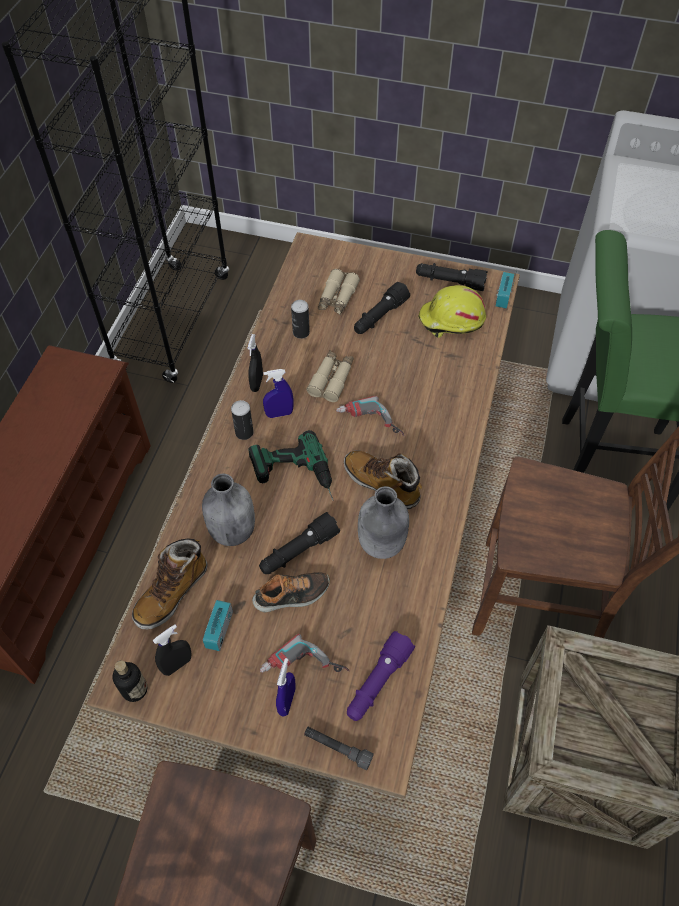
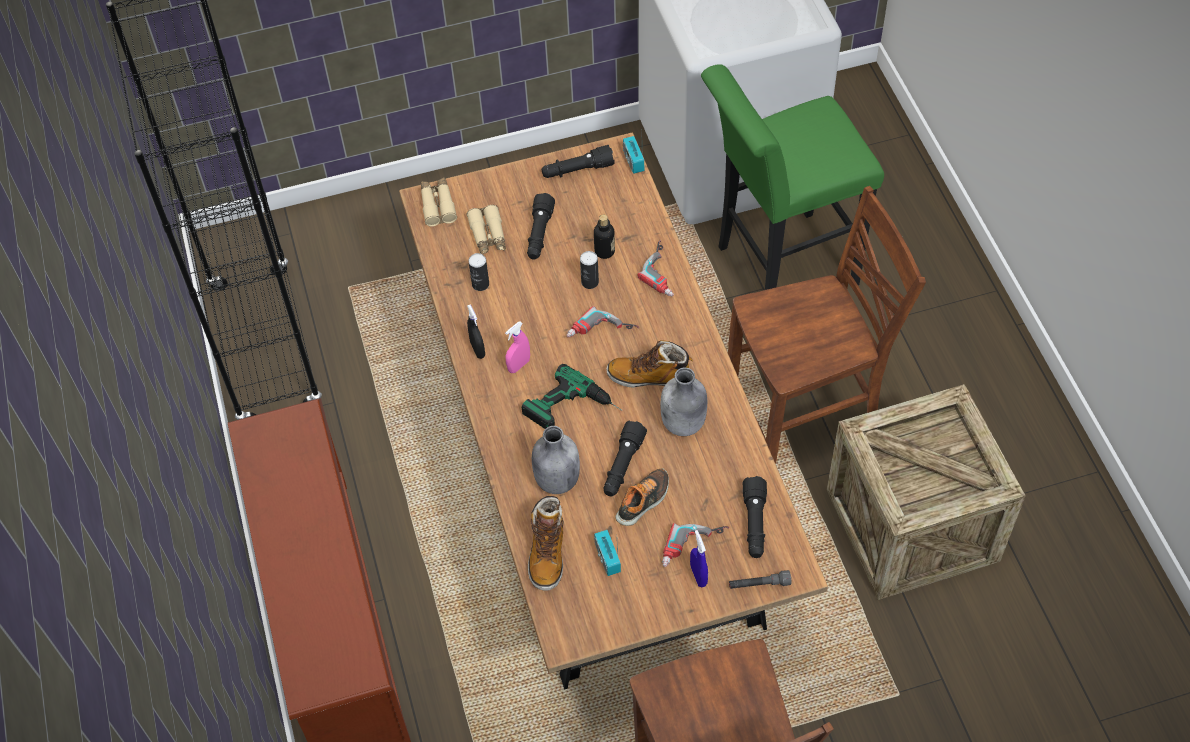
camera: 30 degrees left, 0 degrees up
bottle [112,660,147,702] -> bottle moved to [594,215,615,259]
black spray bottle [153,624,191,676] -> none
can [231,400,254,440] -> can moved to [580,251,599,289]
blue spray bottle [263,369,294,418] -> pink spray bottle [505,321,530,373]
beige binoculars [306,350,354,402] -> beige binoculars moved to [421,177,457,227]
purple flashlight [347,631,415,721] -> black flashlight [743,476,767,558]
yellow hard hat [418,285,486,338] -> none
none -> power drill [637,240,674,296]

